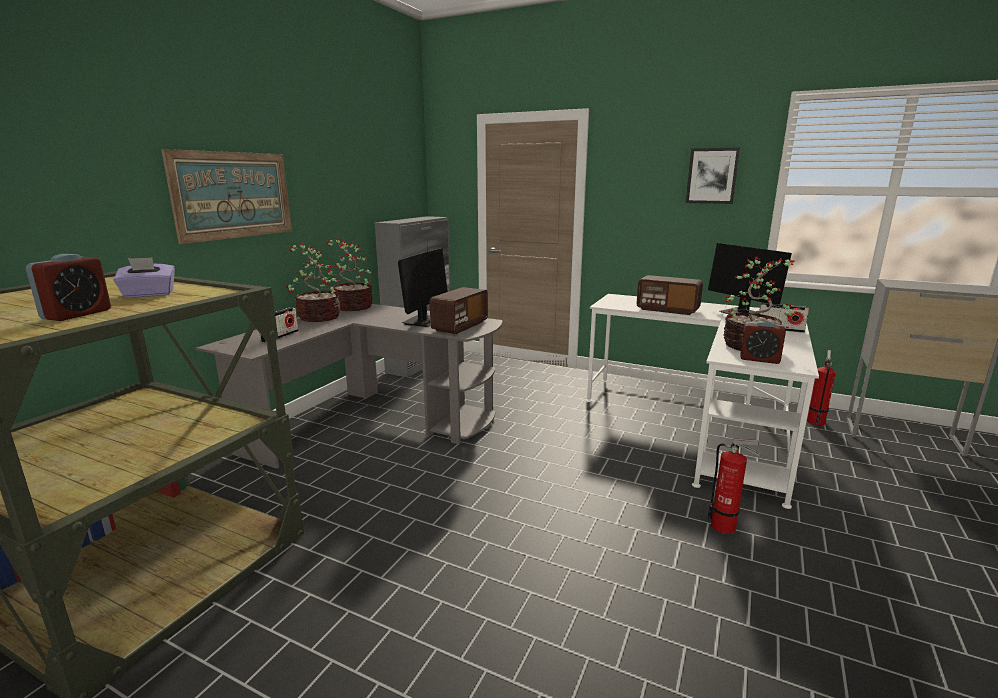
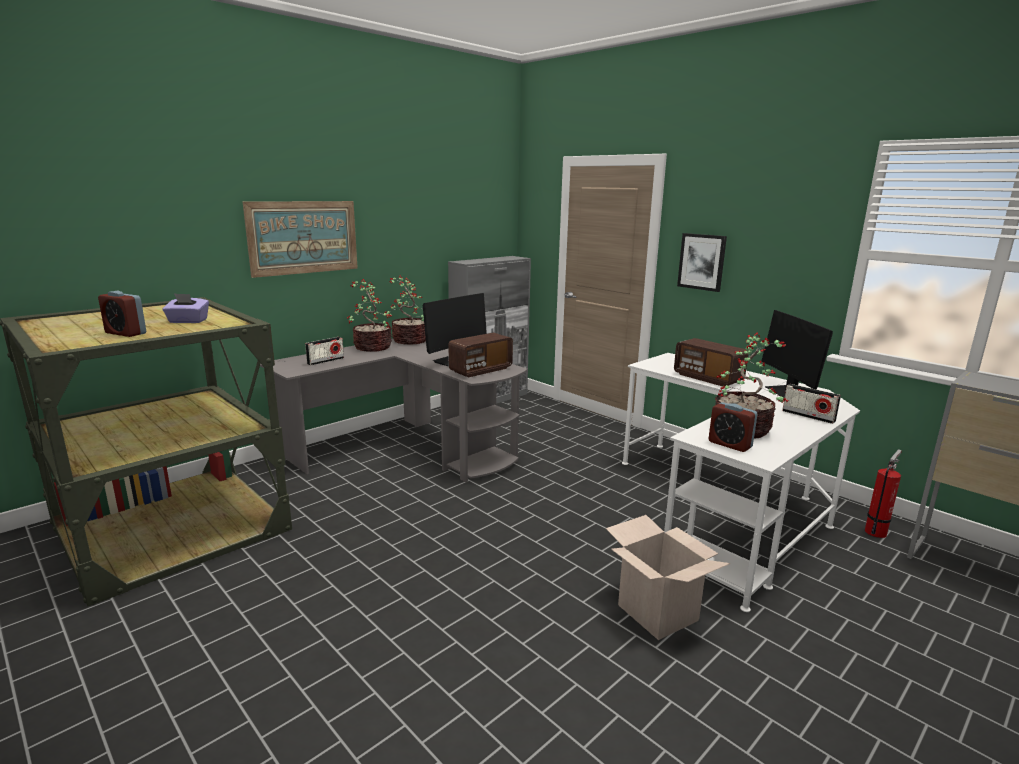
camera: 20 degrees right, 0 degrees up
alarm clock [26,254,111,321] -> alarm clock turned 75 degrees clockwise [98,291,146,337]
picture [686,147,740,204] -> picture moved to [677,233,727,292]
fire extinguisher [708,439,761,534] -> cardboard box [606,515,730,640]

